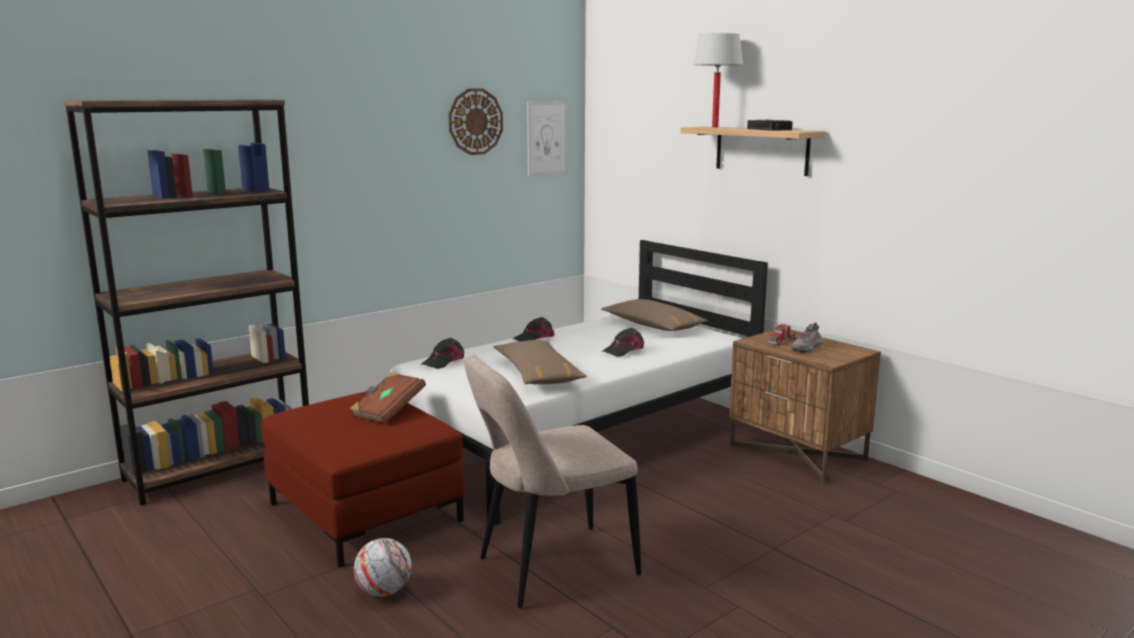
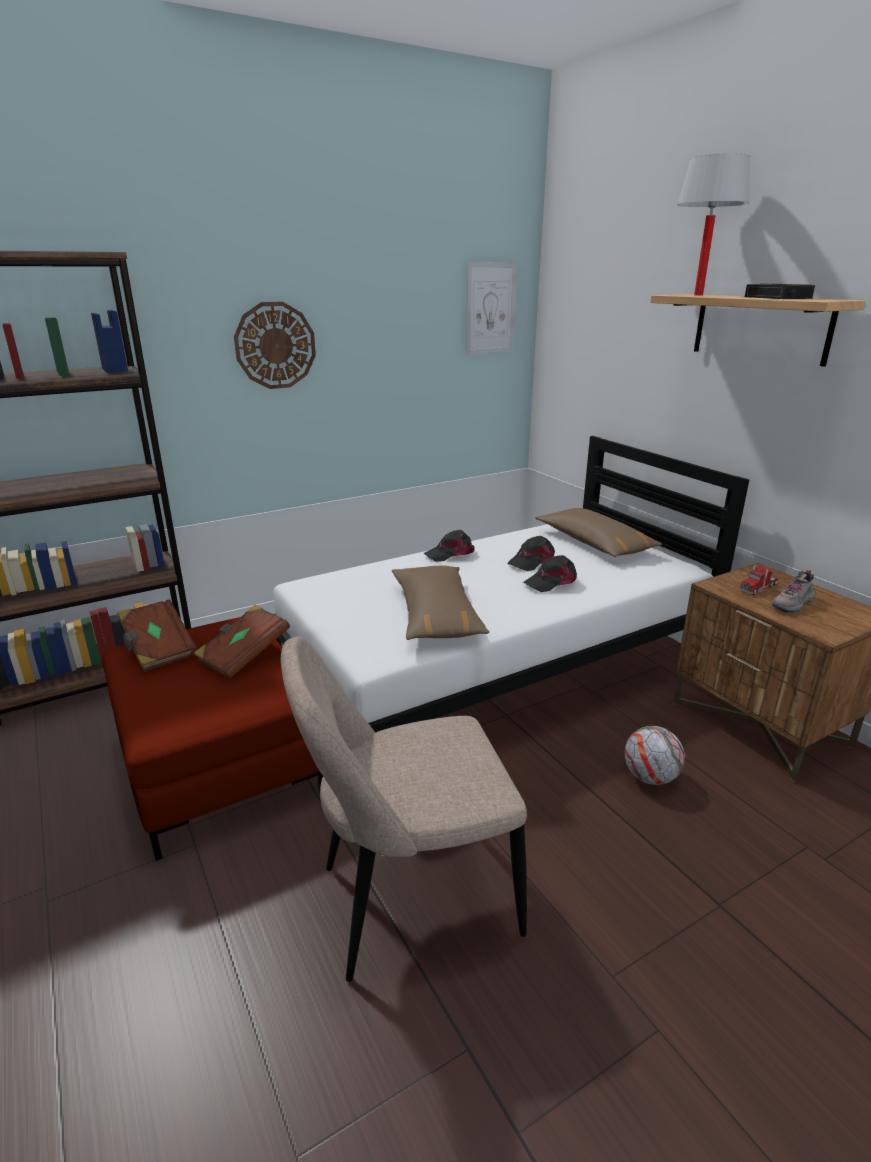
camera: 10 degrees right, 10 degrees up
football [354,538,412,597] -> football moved to [624,726,685,785]
black cap [422,338,464,369] -> black cap moved to [508,536,555,571]
wall clock [448,88,503,155] -> wall clock moved to [234,302,316,389]
none -> brown book [117,600,197,673]

